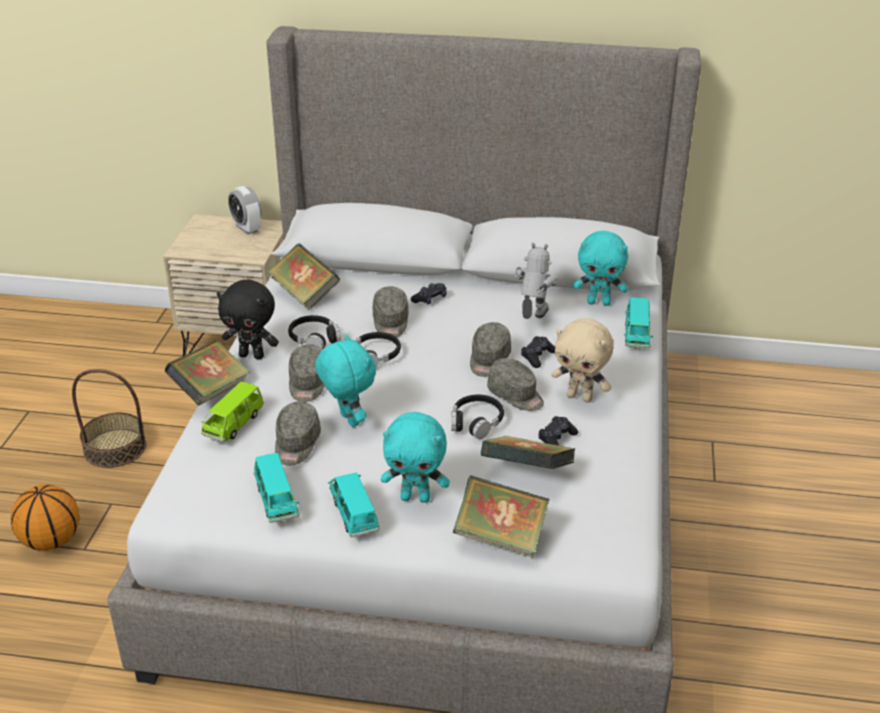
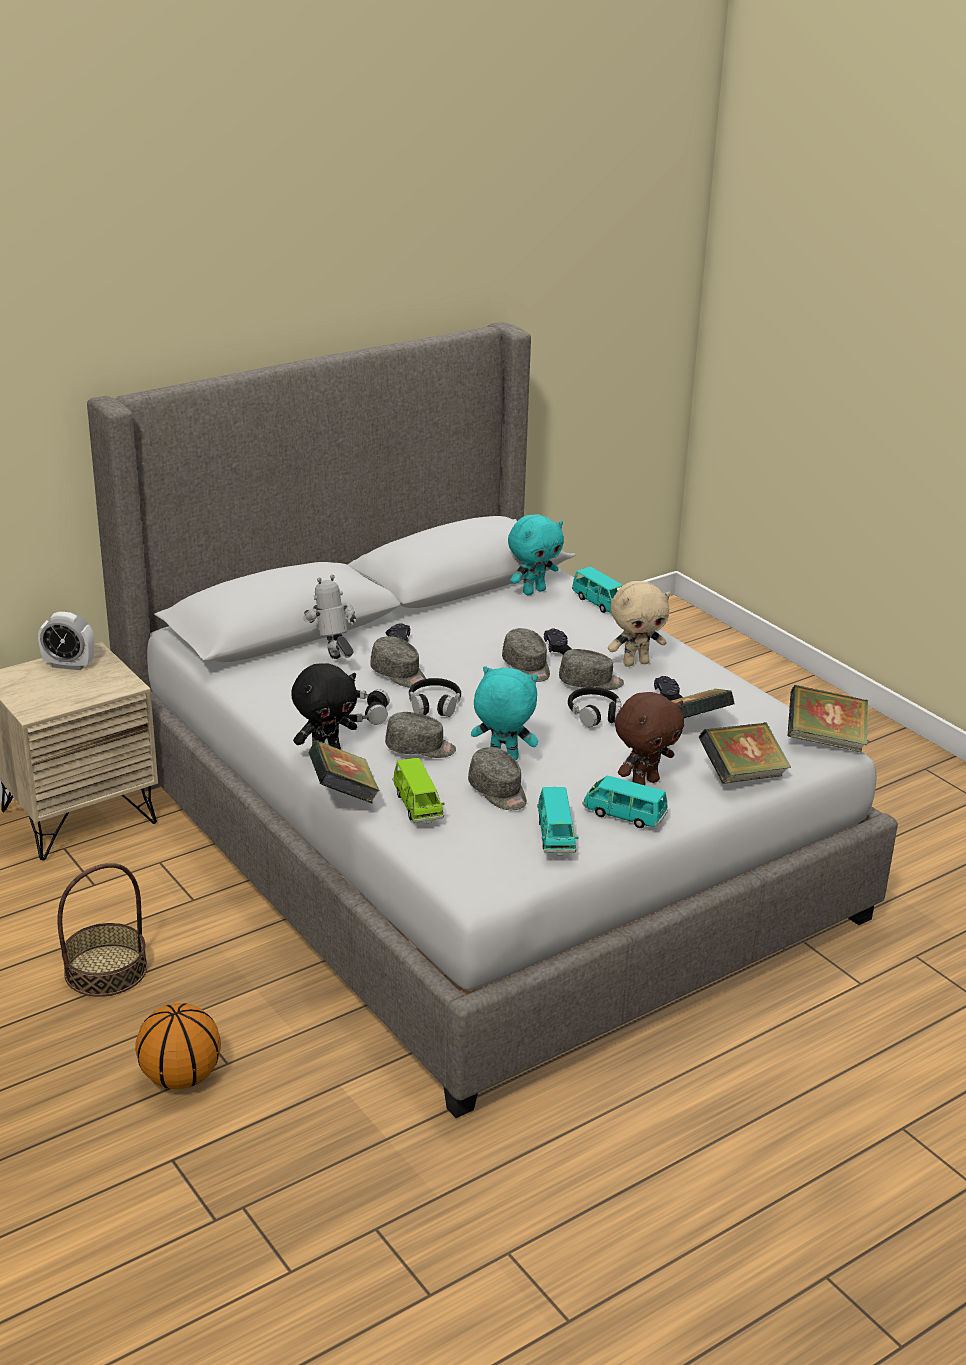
camera: 45 degrees left, 5 degrees down
turquoise toy car [254,453,299,523] -> turquoise toy car turned 60 degrees clockwise [537,787,579,855]
book [267,243,340,310] -> book moved to [788,685,868,752]
grey cap [289,344,325,402] -> grey cap turned 45 degrees counterclockwise [385,712,456,758]
turquoise plush toy [381,412,450,503] -> brown plush toy [615,692,684,785]
toy robot [514,243,556,319] -> toy robot moved to [303,575,357,659]

